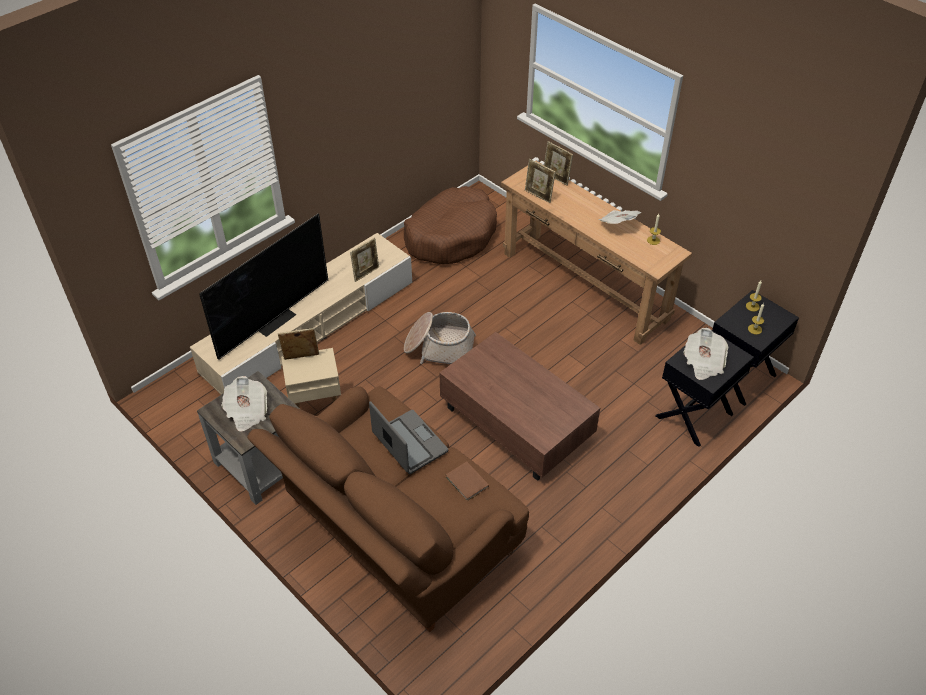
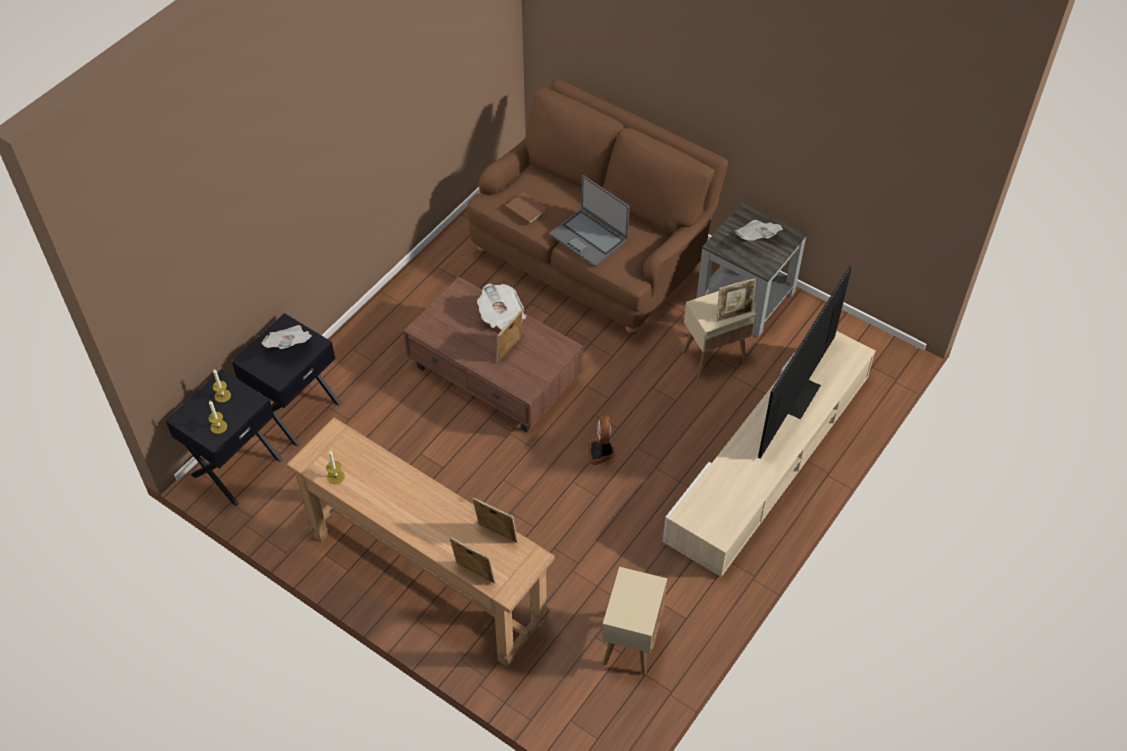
camera: 170 degrees right, 5 degrees up
picture frame [350,238,379,282] -> picture frame moved to [496,310,522,363]
brown dog bed [404,186,497,264] -> beige side table [602,567,667,675]
basket [404,312,476,364] -> fan [588,415,615,465]
newspaper [599,210,642,224] -> newspaper moved to [477,283,527,330]

